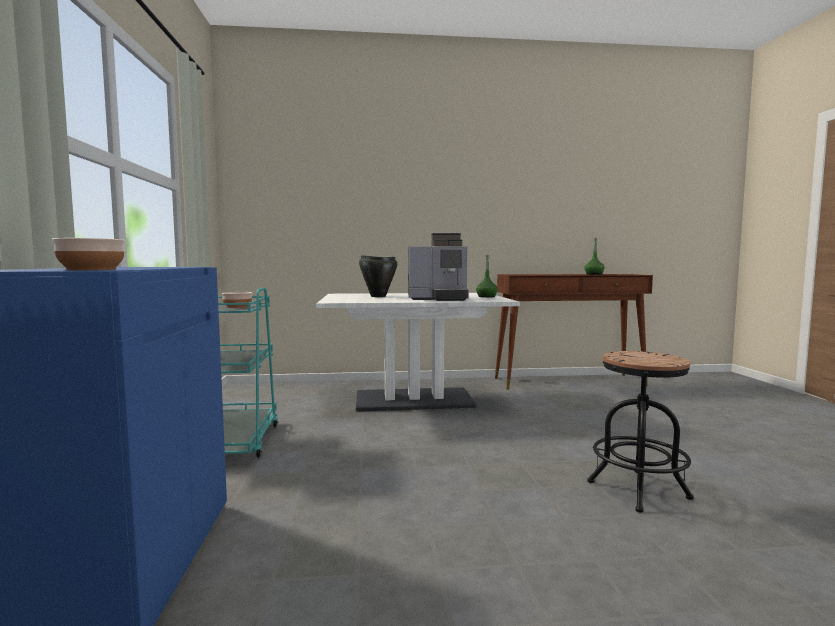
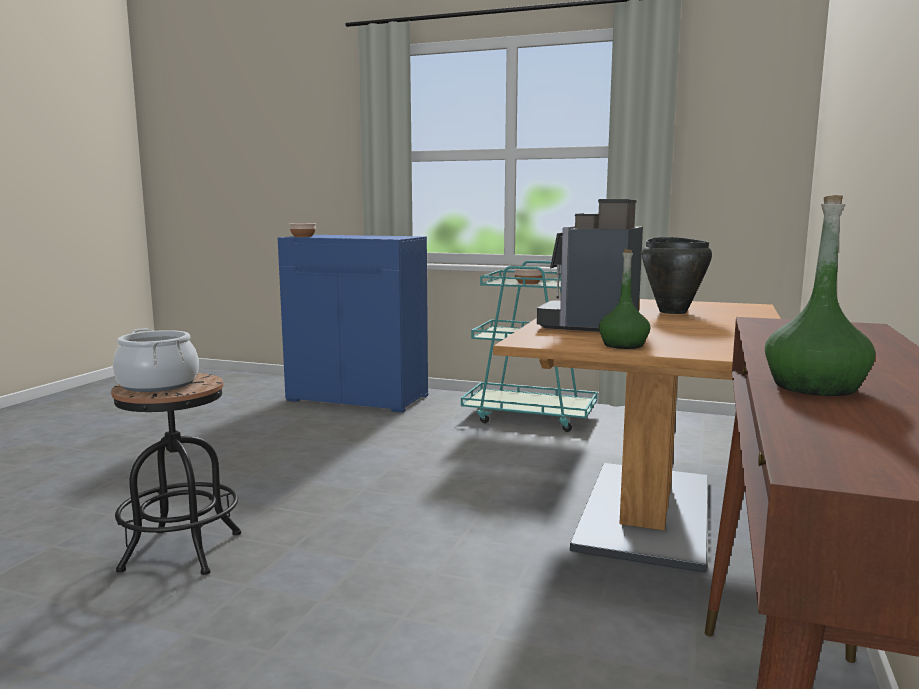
camera: 115 degrees right, 5 degrees up
white dining table [316,293,520,412] -> brown dining table [493,299,781,572]
none -> cooking pot [113,328,199,392]

